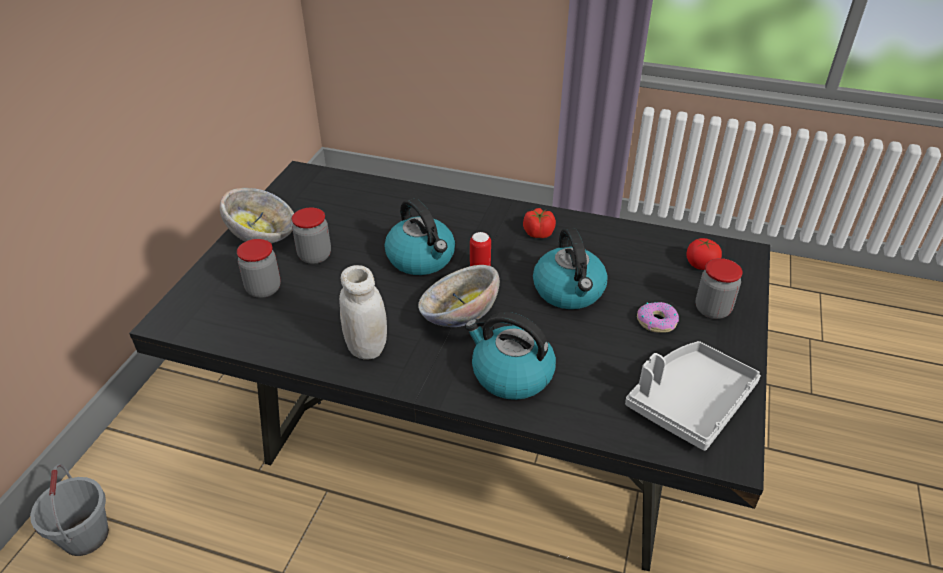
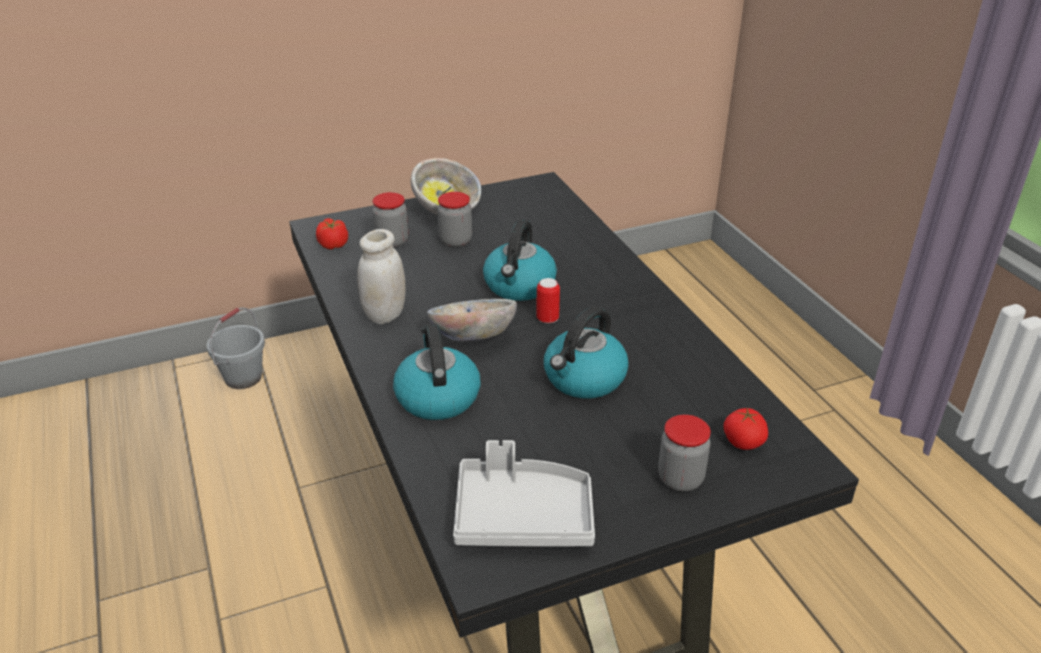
camera: 50 degrees right, 5 degrees down
tomato [523,208,556,238] -> tomato moved to [316,218,348,250]
donut [637,302,679,333] -> none

